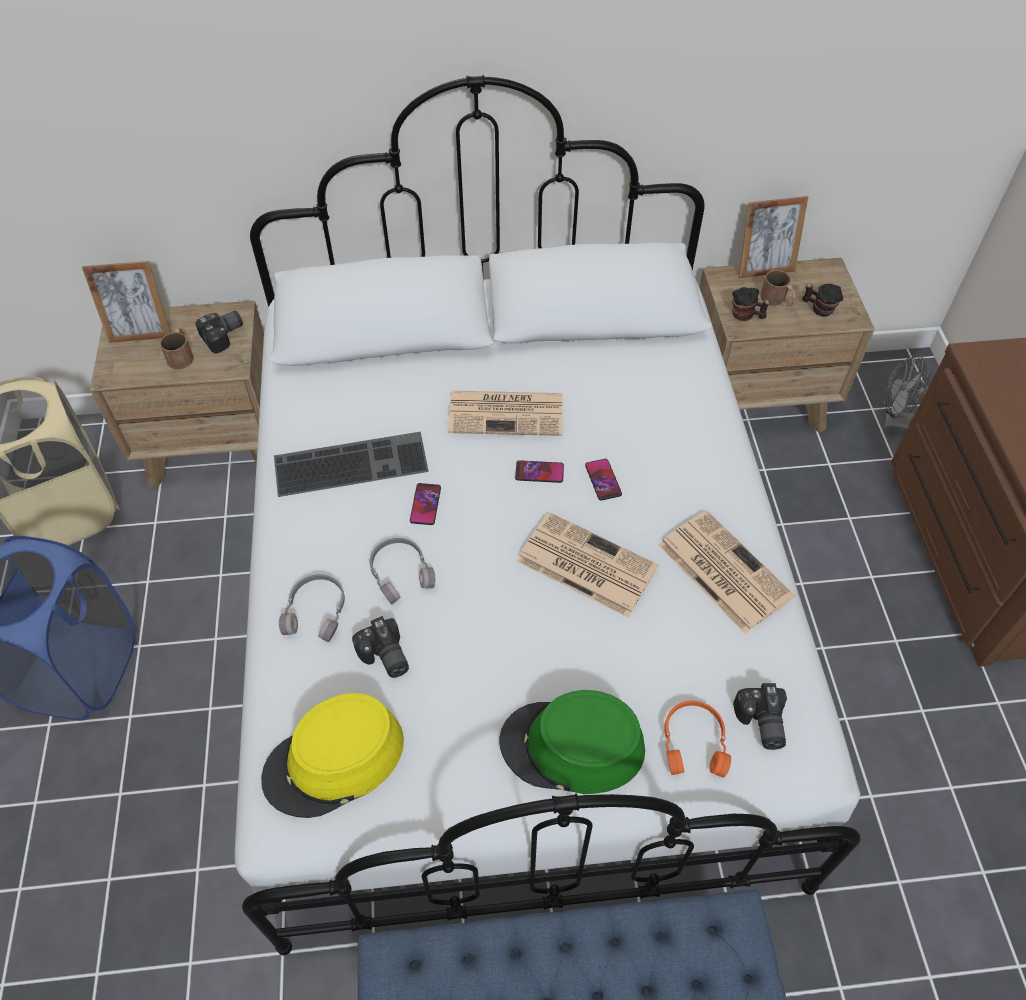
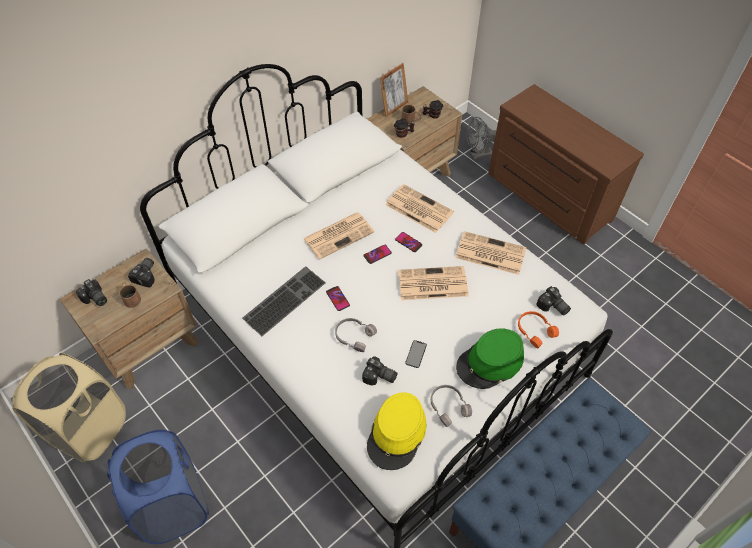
camera: 35 degrees left, 0 degrees up
picture frame [82,261,171,343] -> camera [76,279,107,306]
grey headphones [279,574,345,642] -> grey headphones moved to [431,385,472,427]
none -> newspaper [385,184,454,233]
none -> phone [405,340,427,368]

